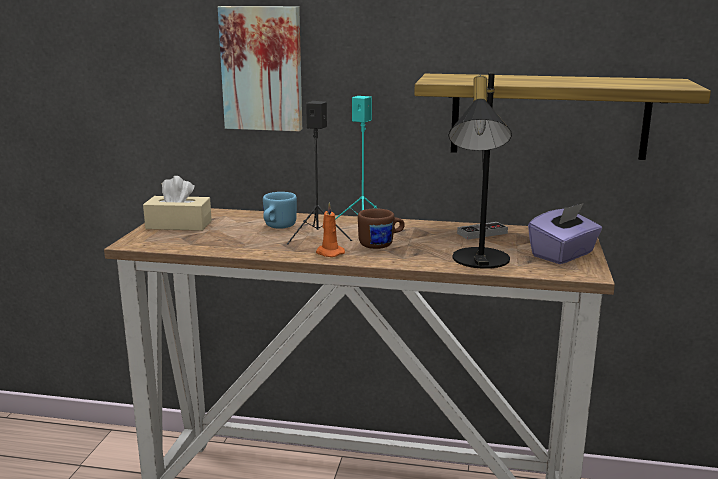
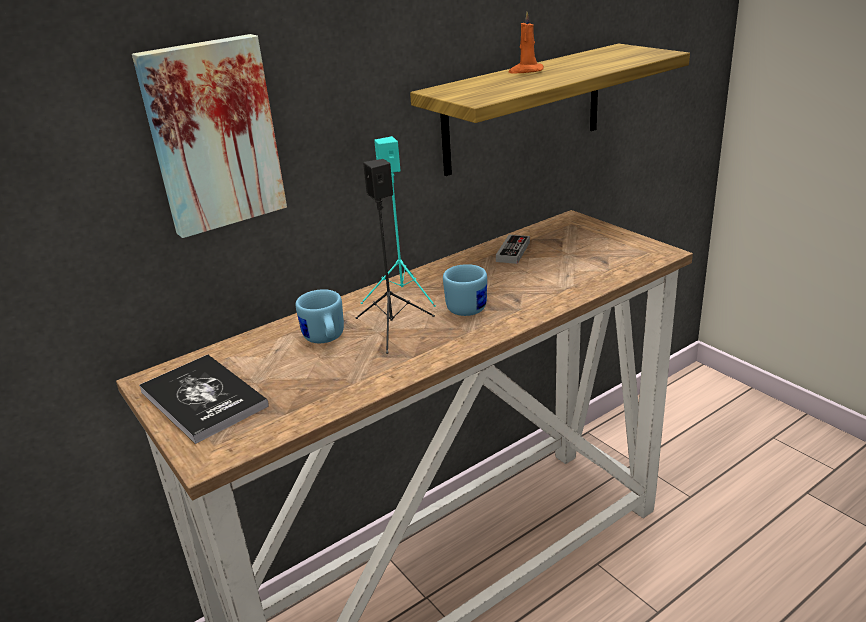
camera: 45 degrees left, 10 degrees up
beige tissue box [143,176,212,231] -> book [139,355,269,444]
orange candle [316,202,345,257] -> orange candle moved to [509,11,544,74]
brown mug [358,209,405,249] -> blue mug [443,264,487,316]
black table lamp [448,73,512,269] -> none
purple tissue box [528,203,602,264] -> none

